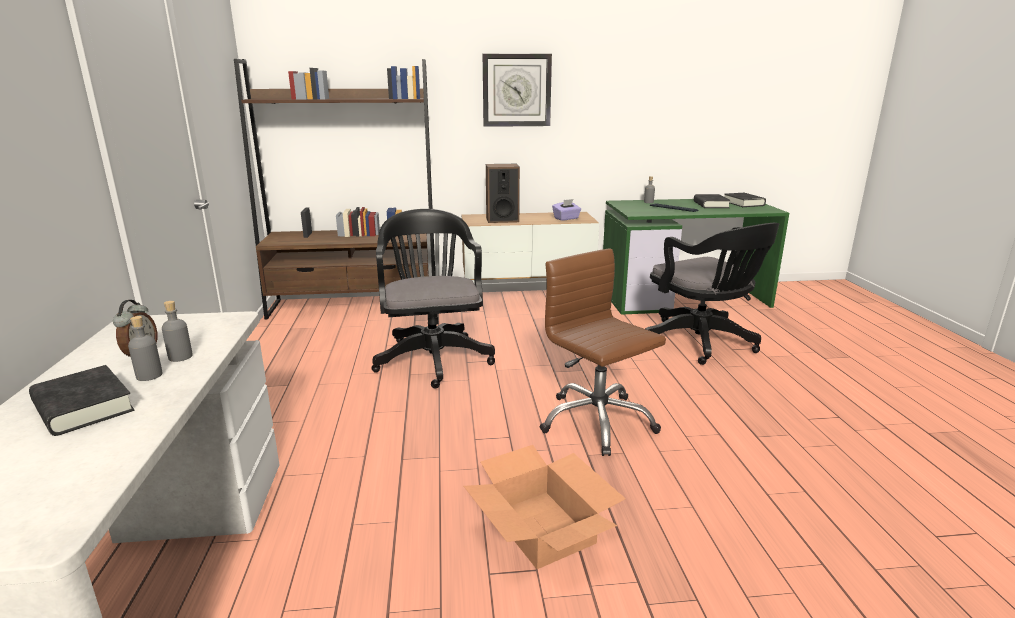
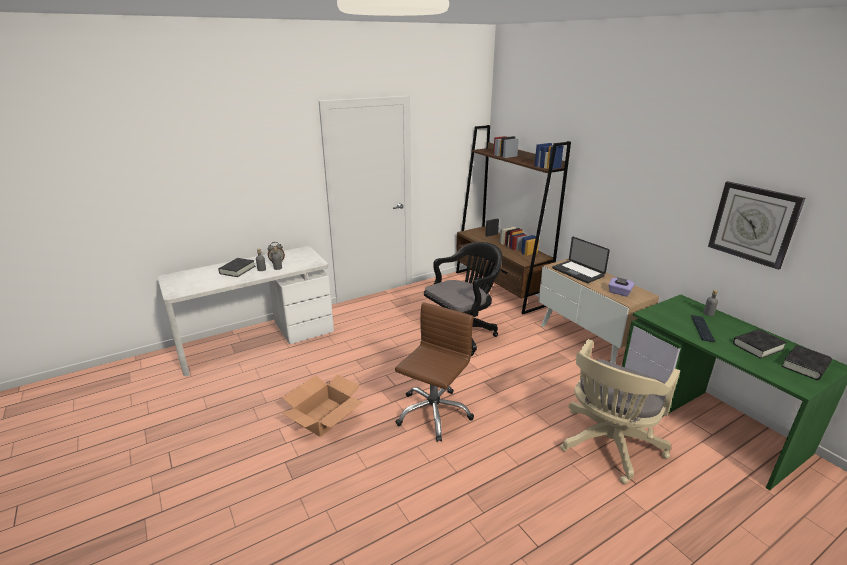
camera: 65 degrees right, 5 degrees up
wall clock [483,54,552,127] -> wall clock moved to [708,181,805,270]
speaker [486,164,520,223] -> laptop [552,237,610,283]
black office chair [645,223,779,365] -> beige office chair [560,339,680,484]

